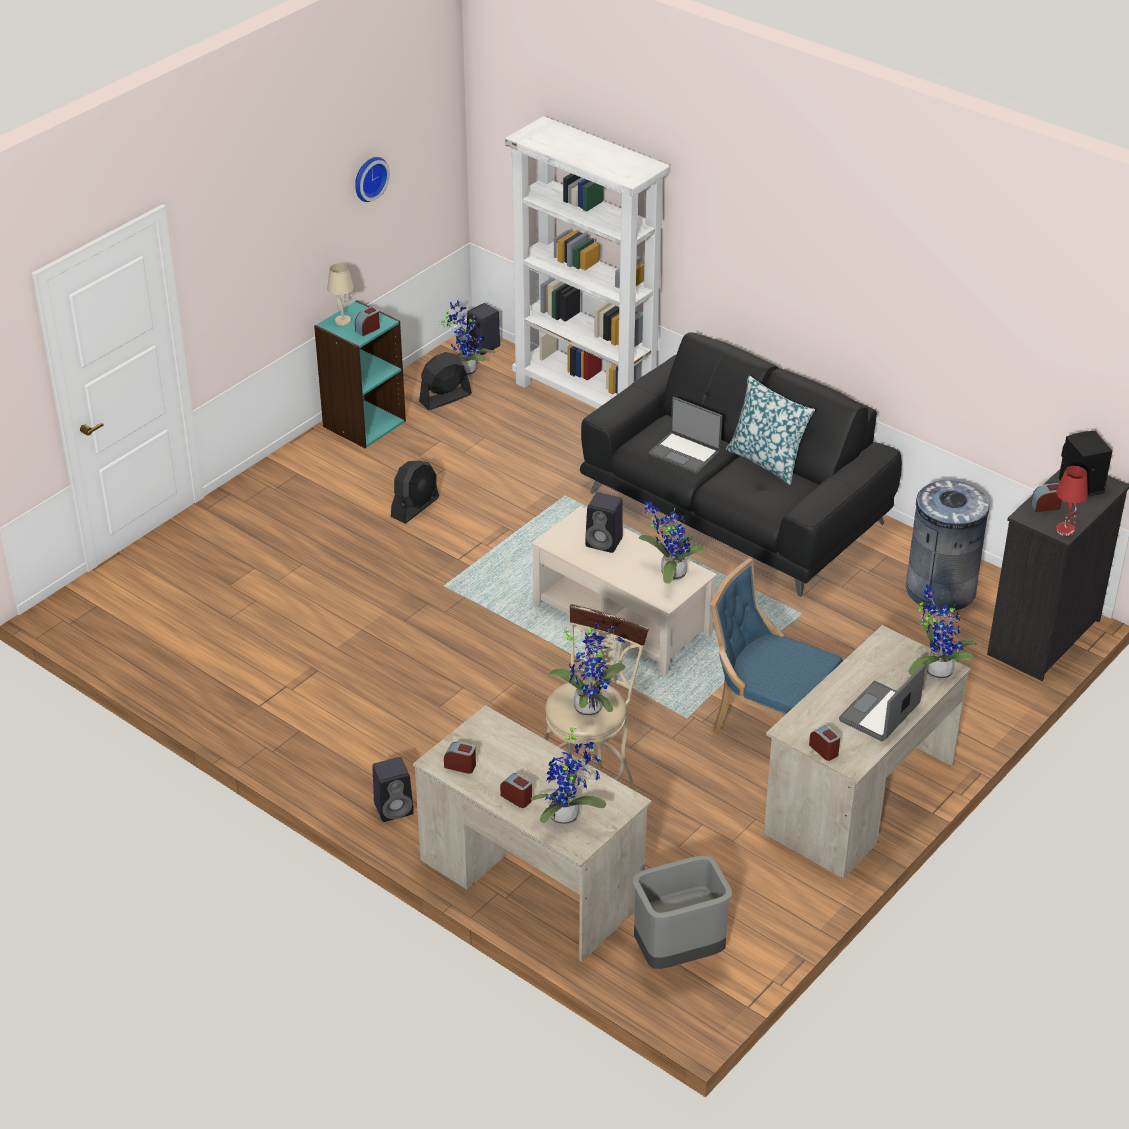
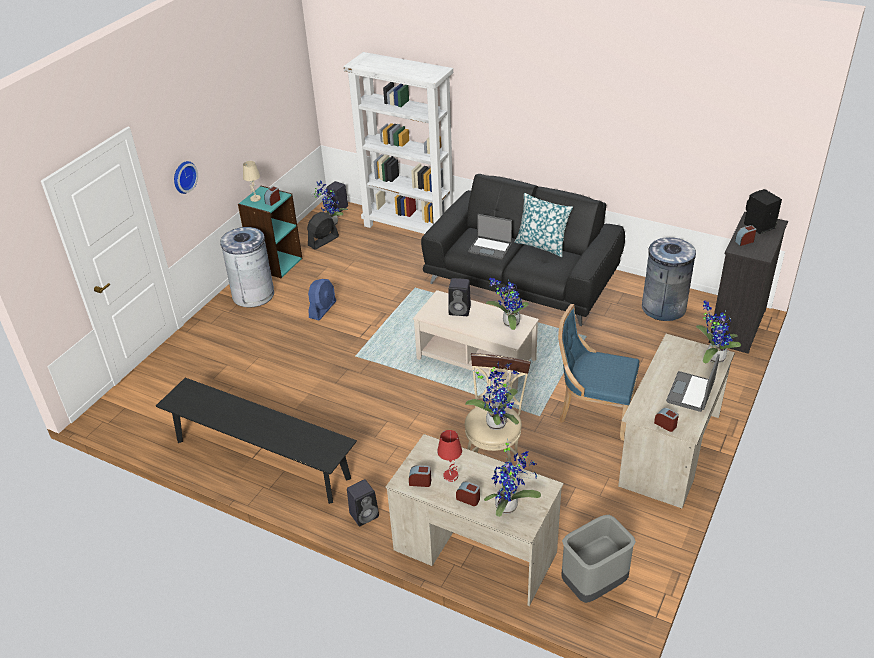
camera: 10 degrees left, 0 degrees up
wall clock [355,157,390,202] -> wall clock moved to [174,161,198,194]
black fan [391,461,439,524] -> blue fan [308,279,336,321]
red table lamp [1056,466,1088,536] -> red table lamp moved to [437,430,462,482]
none -> black bench [156,378,357,504]
none -> grey trash can [220,227,274,308]

